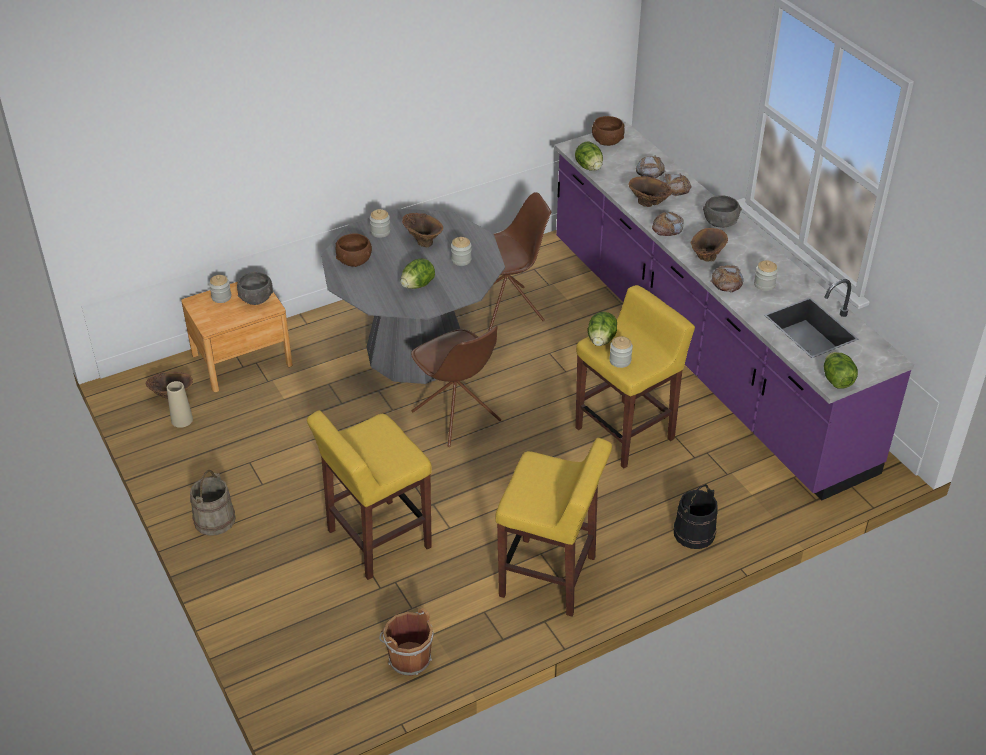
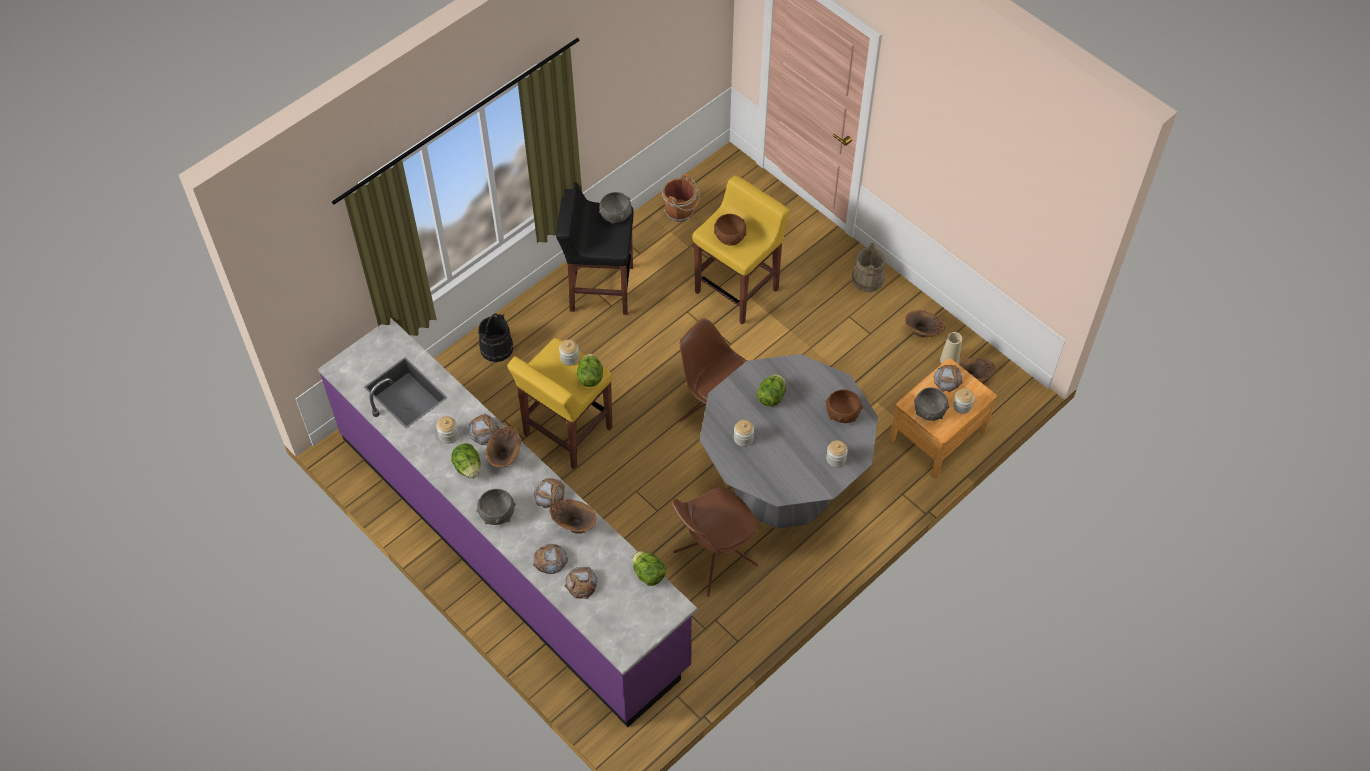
camera: 165 degrees right, 15 degrees up
brown vase [402,213,443,247] -> brown vase moved to [905,310,945,337]
yellow stool [495,438,612,616] -> black stool [556,182,634,315]
brown bowl [592,116,625,146] -> brown bowl moved to [714,214,747,246]
lettuce [824,352,858,388] -> lettuce moved to [451,443,481,479]
none -> grey bowl [599,192,632,224]
none -> bread [934,365,963,392]

